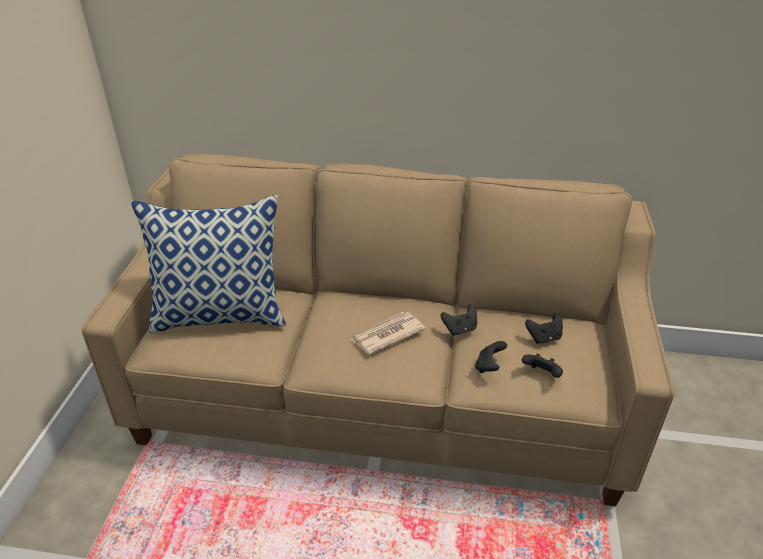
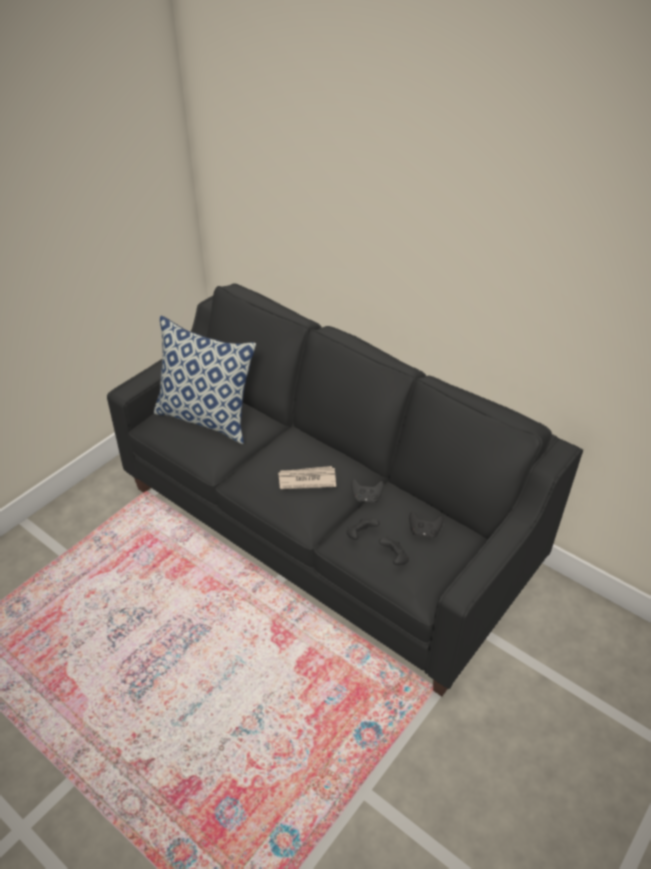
camera: 30 degrees right, 5 degrees up
beige sofa [82,154,674,506] -> black sofa [107,284,583,697]

